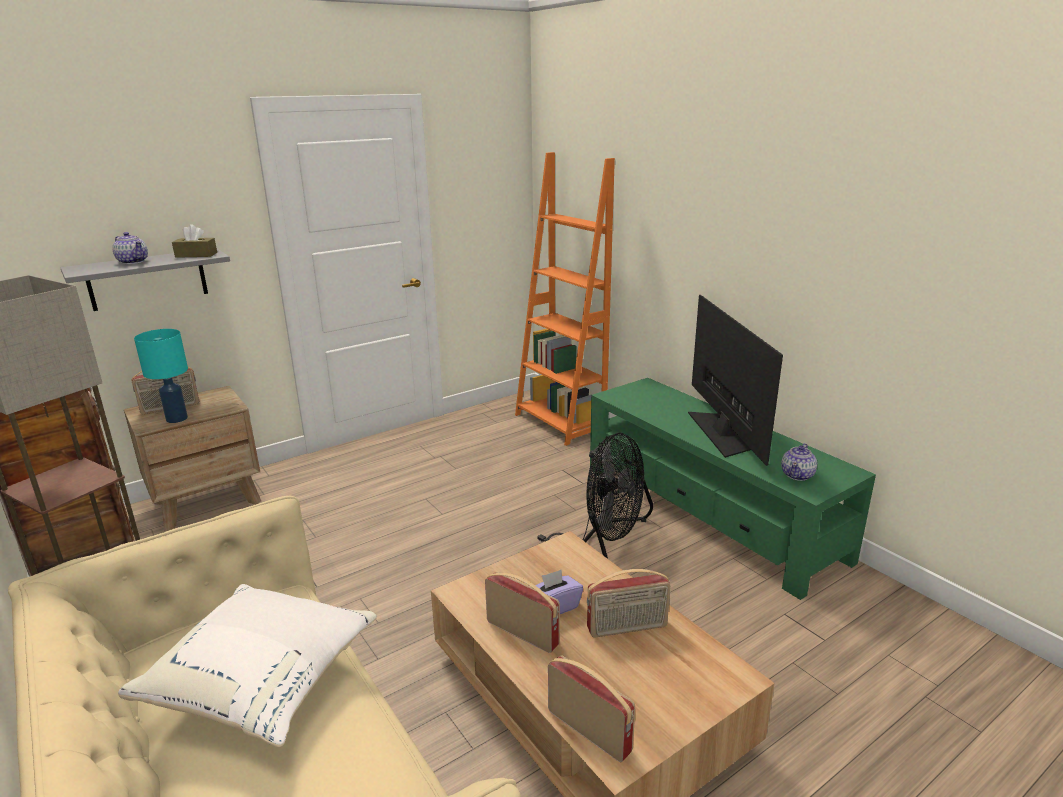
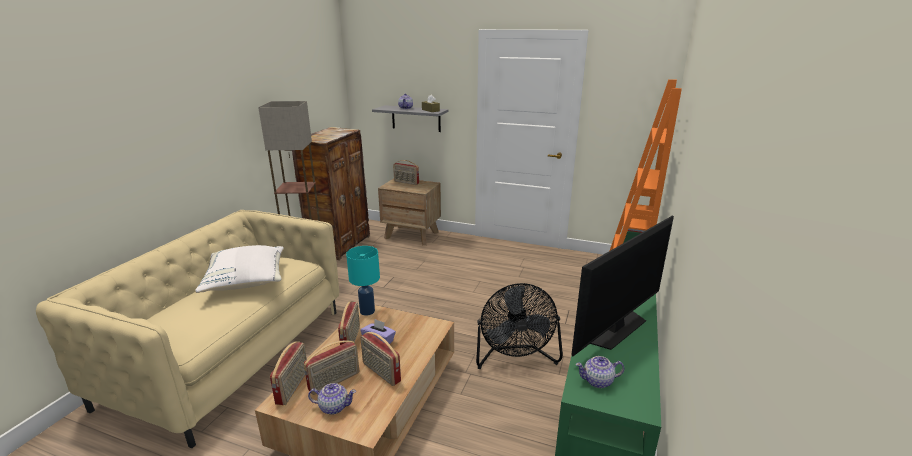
camera: 55 degrees right, 0 degrees up
turquoise table lamp [134,329,188,423] -> turquoise table lamp moved to [346,246,380,316]
none -> radio [304,341,359,395]
none -> teapot [308,383,356,415]

